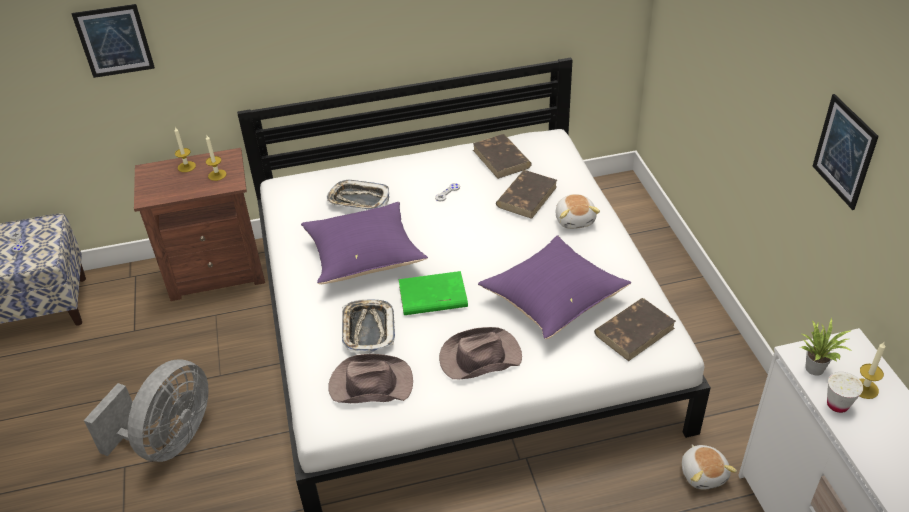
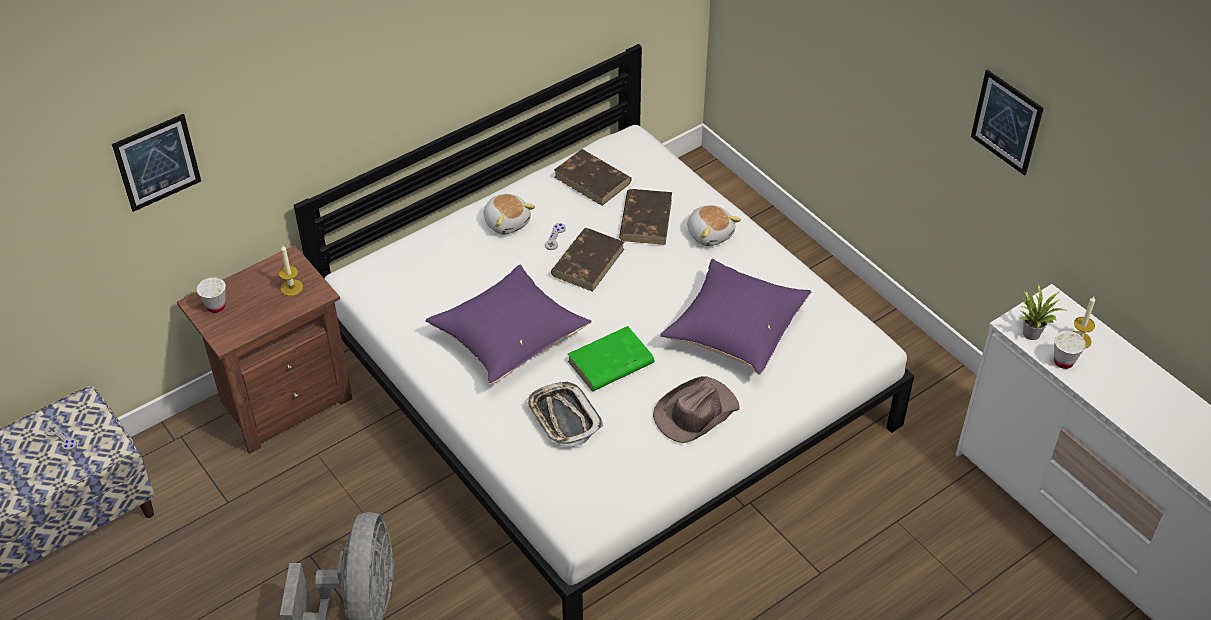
camera: 25 degrees left, 5 degrees up
candle [174,127,196,172] -> none
tray [326,180,389,210] -> none
brown hat [328,354,413,403] -> none
brown book [594,298,676,361] -> brown book moved to [551,228,624,292]
plush toy [682,444,737,490] -> plush toy moved to [483,194,535,235]
none -> white cup [197,277,226,313]

